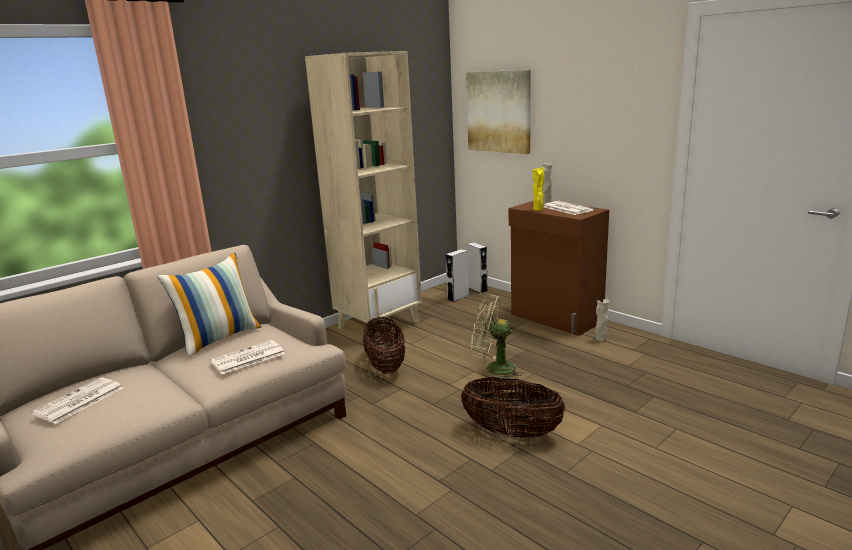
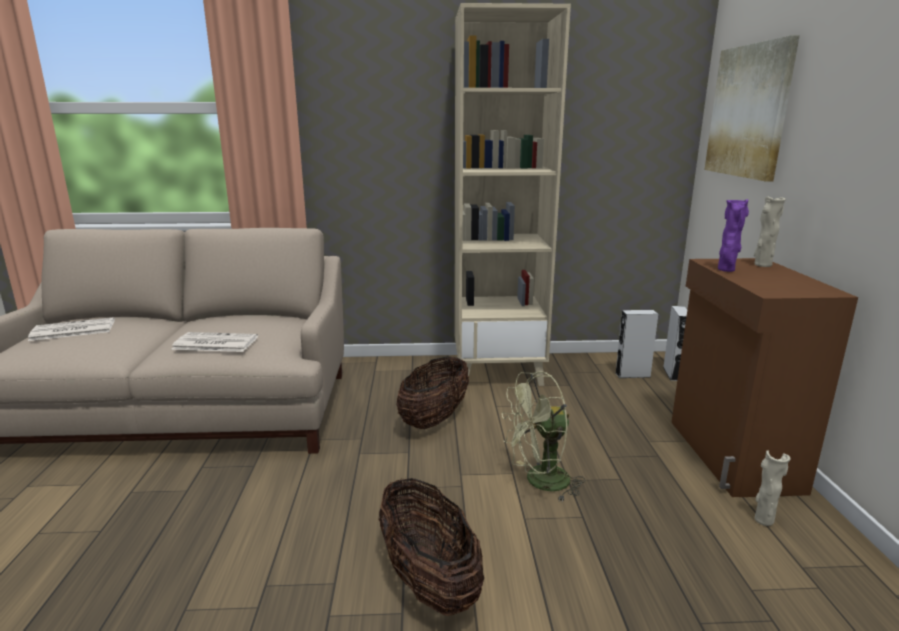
camera: 40 degrees right, 0 degrees up
pillow [157,253,261,358] -> none
green fan [471,294,523,379] -> green fan turned 75 degrees counterclockwise [502,371,585,501]
yellow vase [533,167,545,211] -> purple vase [718,199,749,272]
newspaper [544,201,594,215] -> none

